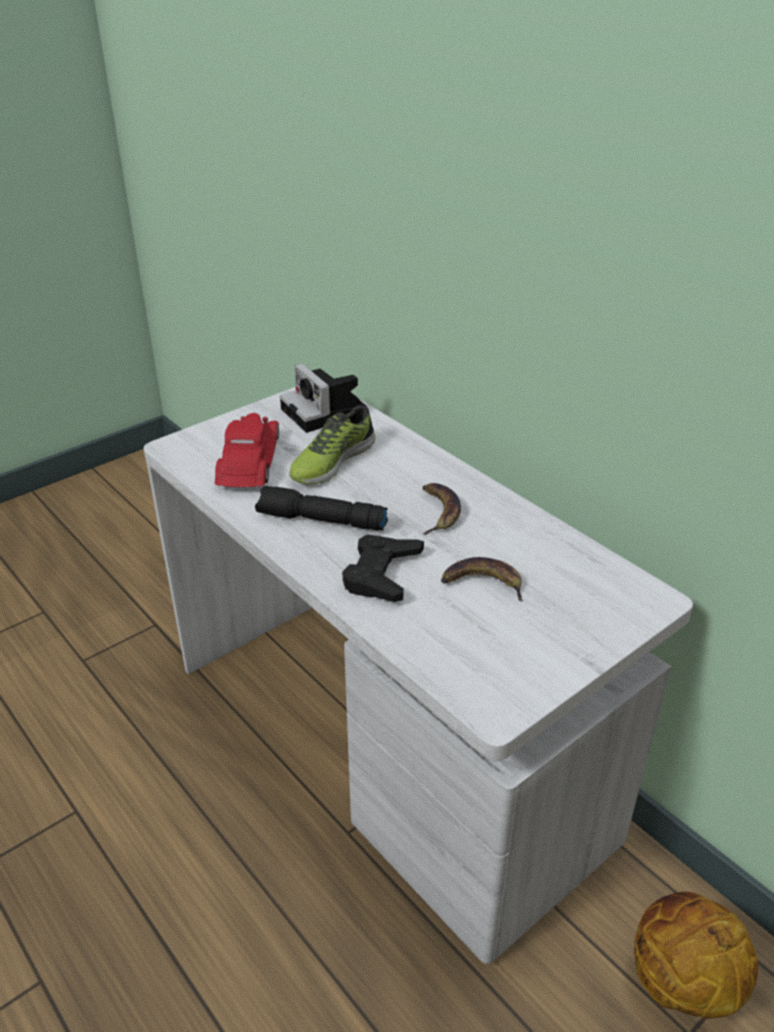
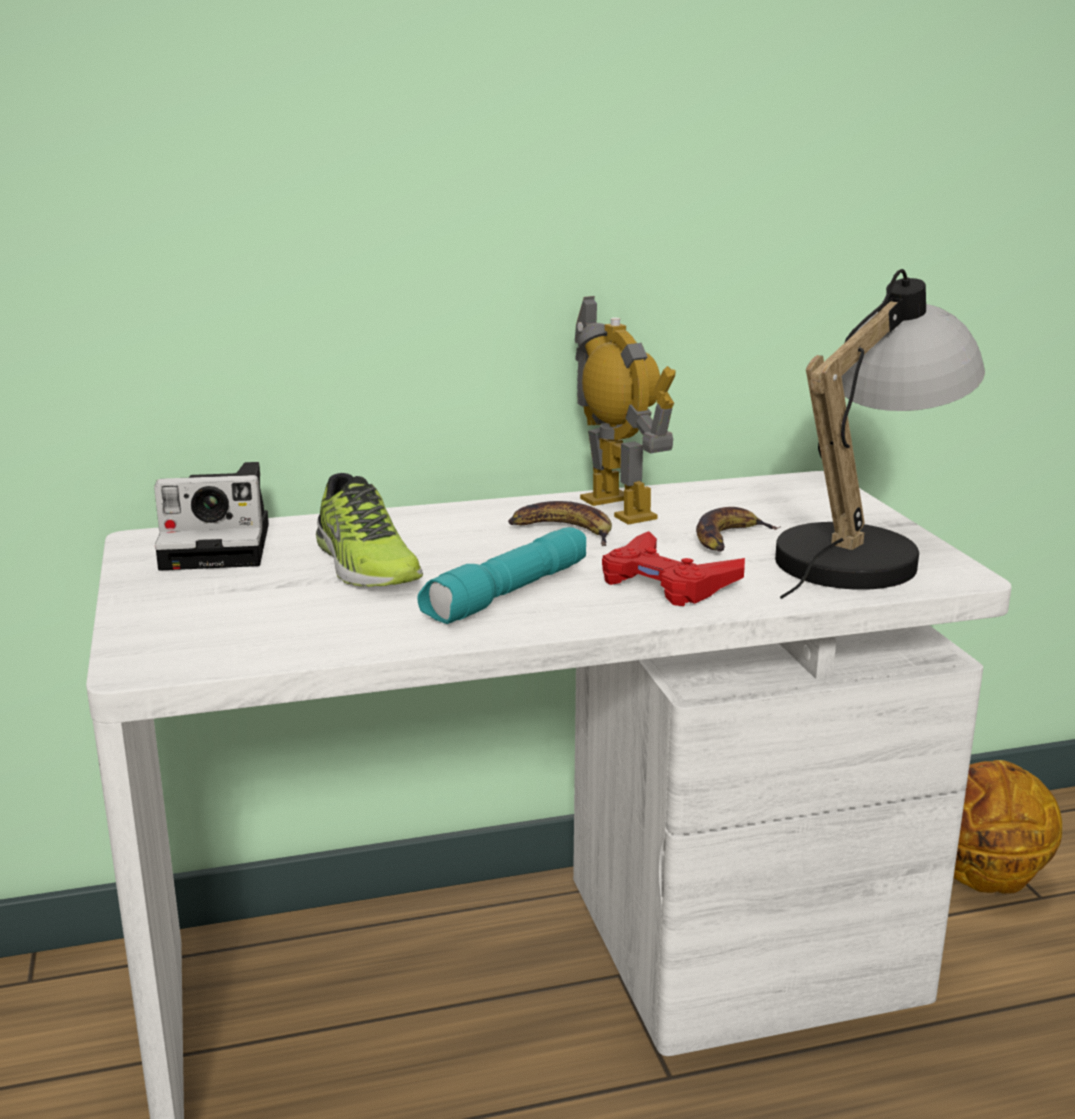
camera: 65 degrees left, 15 degrees down
red toy car [215,413,279,487] -> none
black flashlight [255,486,388,531] -> turquoise flashlight [417,527,586,624]
black game controller [342,534,424,602] -> red game controller [602,531,745,606]
none -> toy robot [575,296,676,525]
none -> table lamp [775,269,985,599]

